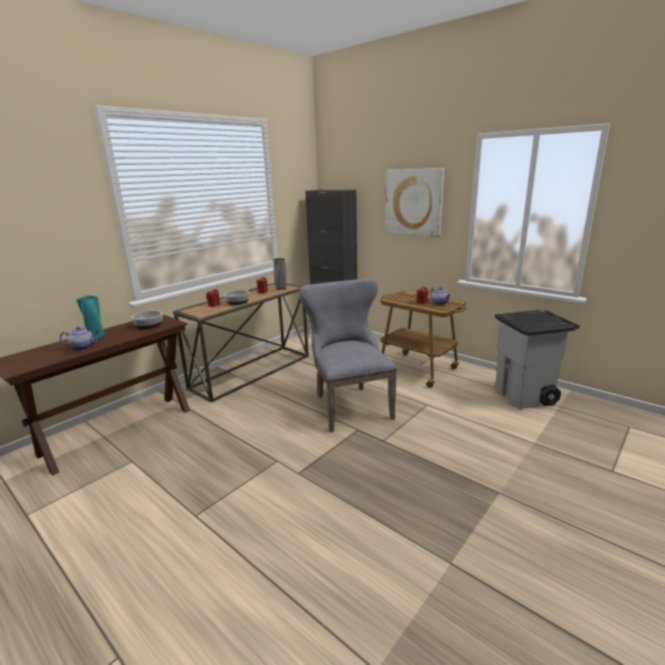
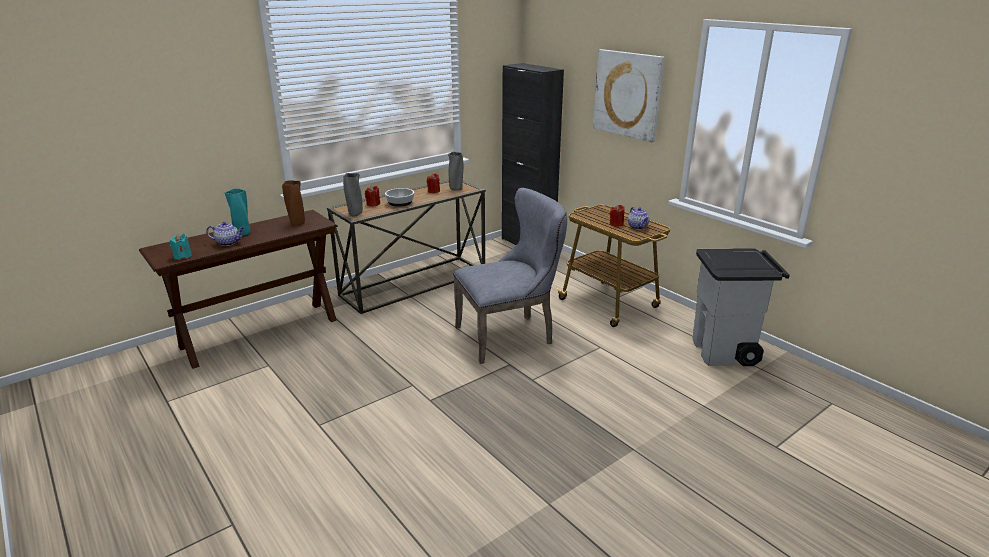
camera: 10 degrees right, 5 degrees up
bowl [131,310,163,329] -> brown vase [282,180,305,226]
grey chair [299,279,397,432] -> grey chair turned 75 degrees clockwise [453,188,567,364]
none -> turquoise candle [170,234,192,260]
none -> grey vase [343,173,363,216]

